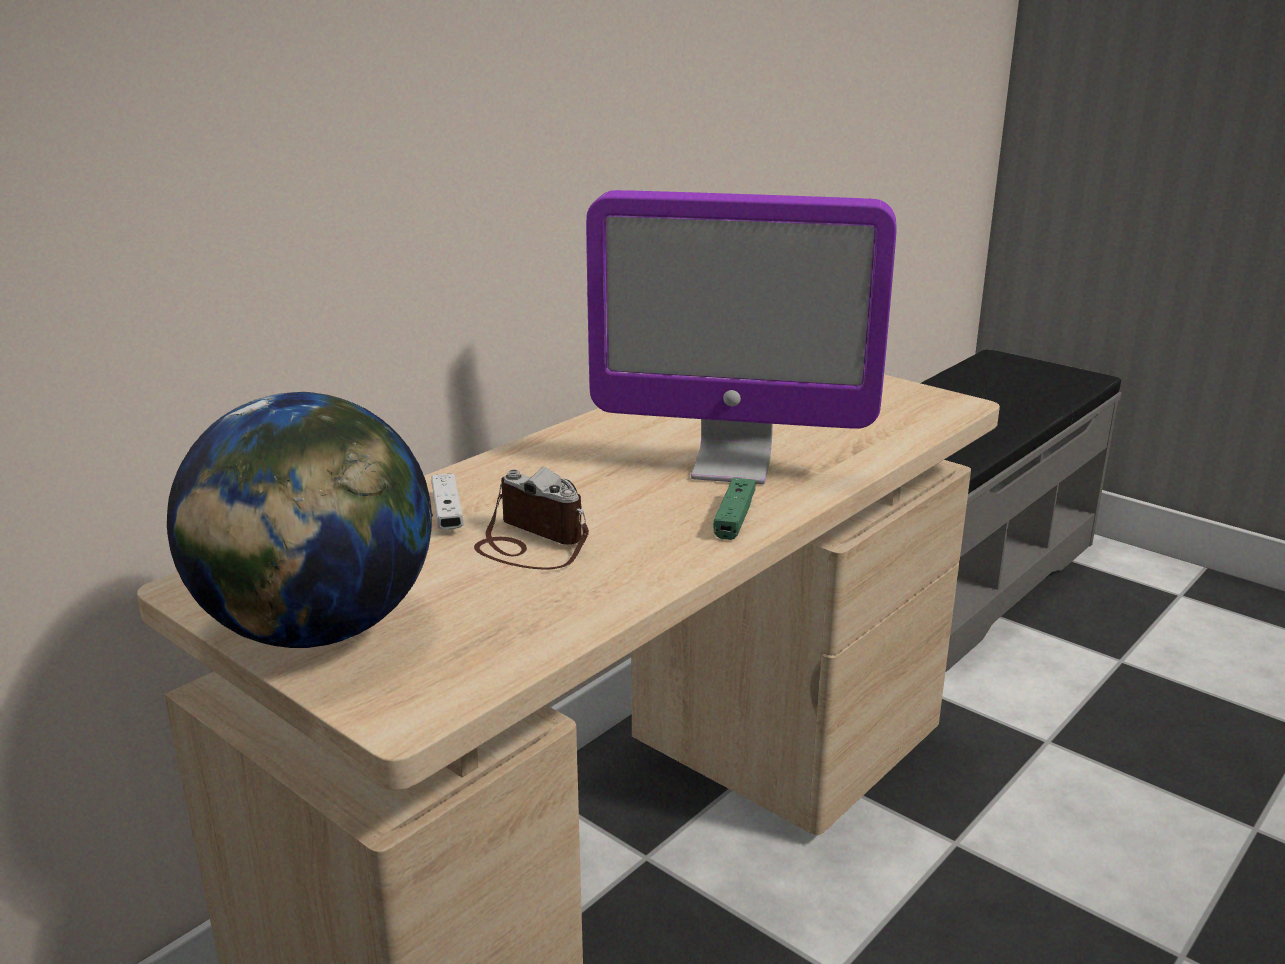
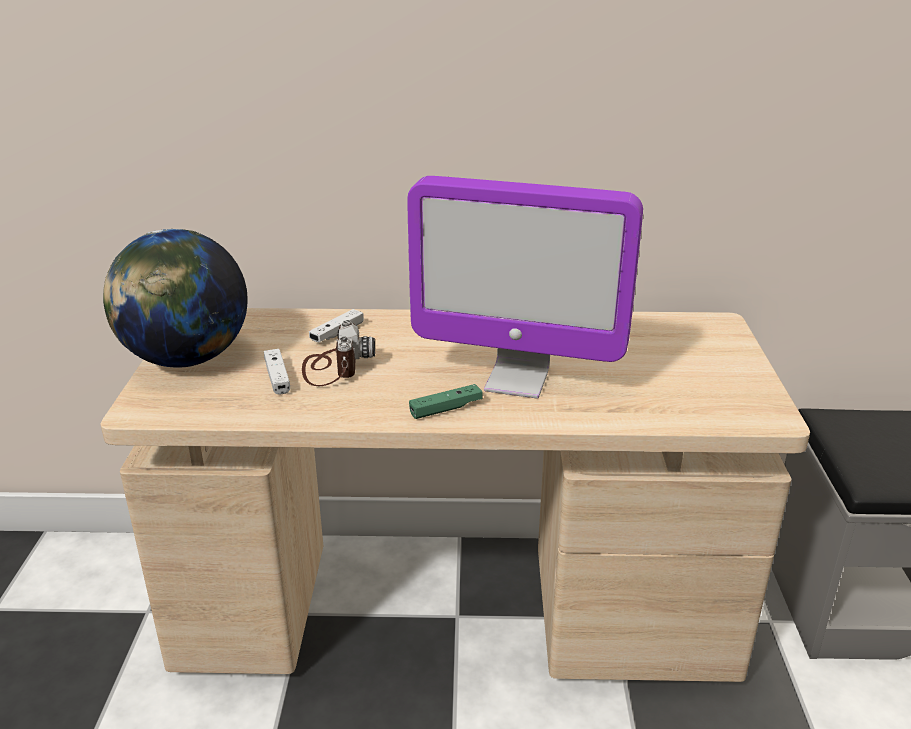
camera: 50 degrees right, 5 degrees up
monitor [586,190,897,484] -> monitor turned 45 degrees counterclockwise [407,176,643,398]
none -> white game controller [264,349,290,395]

